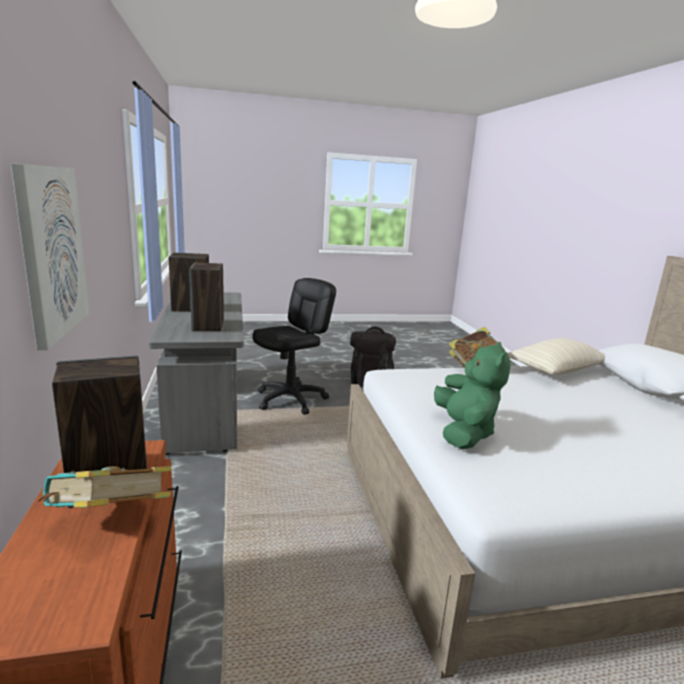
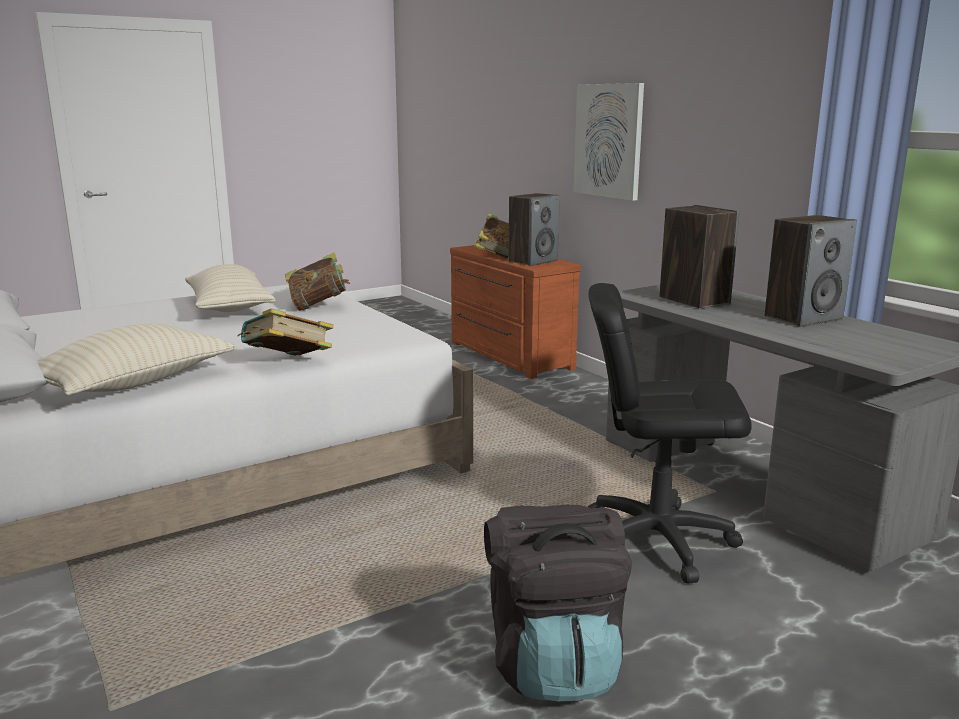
camera: 160 degrees right, 0 degrees up
black office chair [252,278,336,415] -> black office chair turned 75 degrees clockwise [588,283,752,584]
green plush toy [434,342,511,449] -> book [285,253,350,311]
none -> beige pillow [185,264,276,312]

